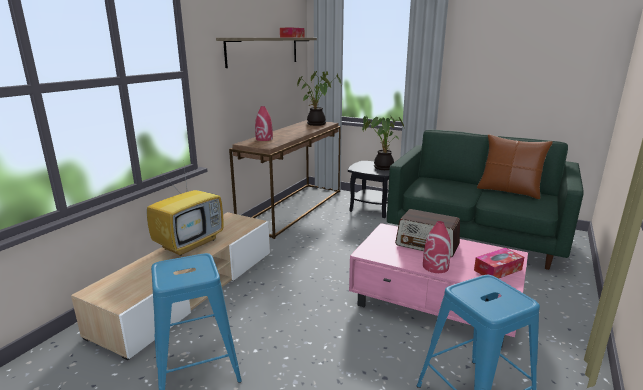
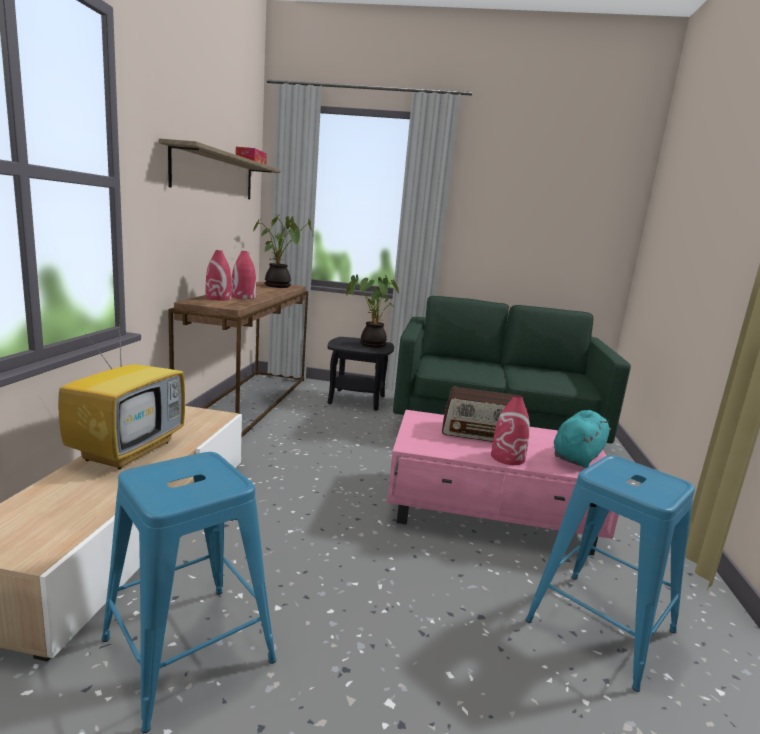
camera: 20 degrees left, 5 degrees down
tissue box [474,248,524,279] -> turquoise plush toy [554,410,611,468]
brown pillow [477,134,553,199] -> none
none -> red vase [231,251,256,299]

